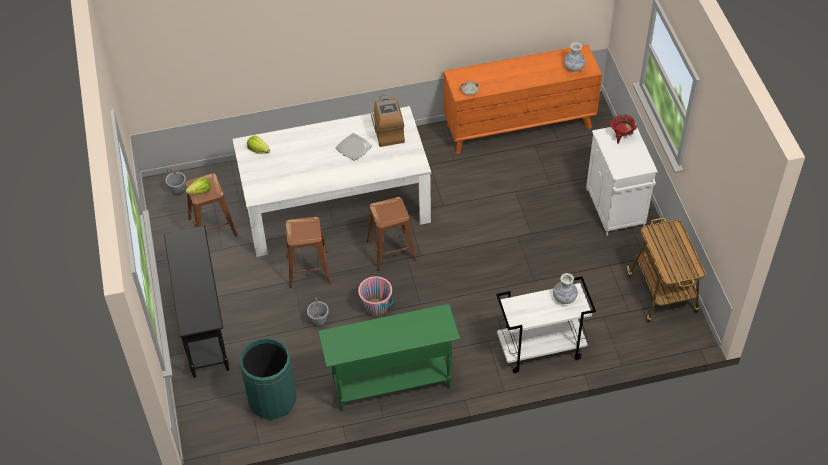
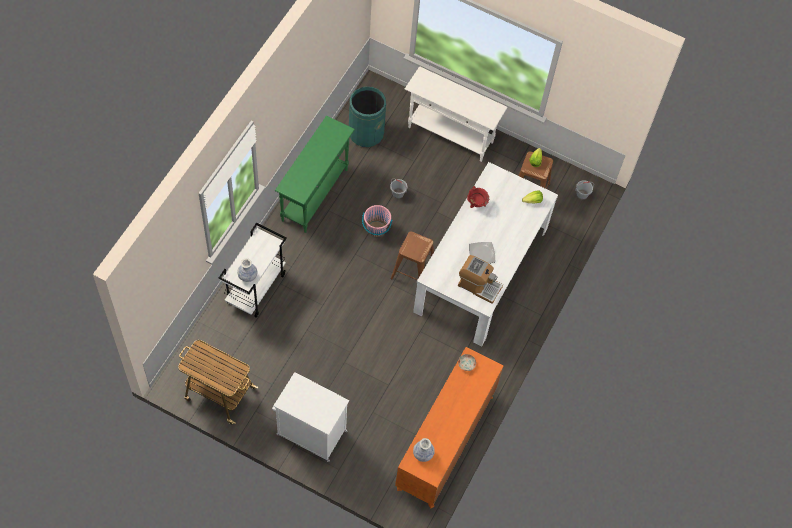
camera: 125 degrees right, 10 degrees up
black console table [164,226,229,378] -> white console table [405,66,508,162]
brown stool [286,217,331,288] -> none
red cooking pot [611,114,637,143] -> red cooking pot moved to [467,186,489,208]

